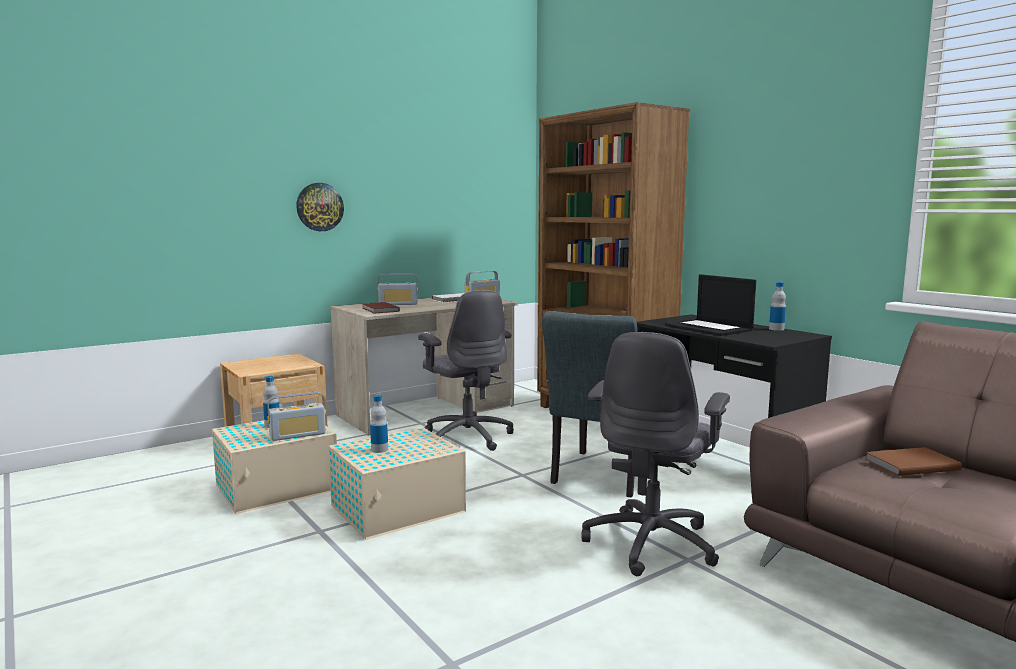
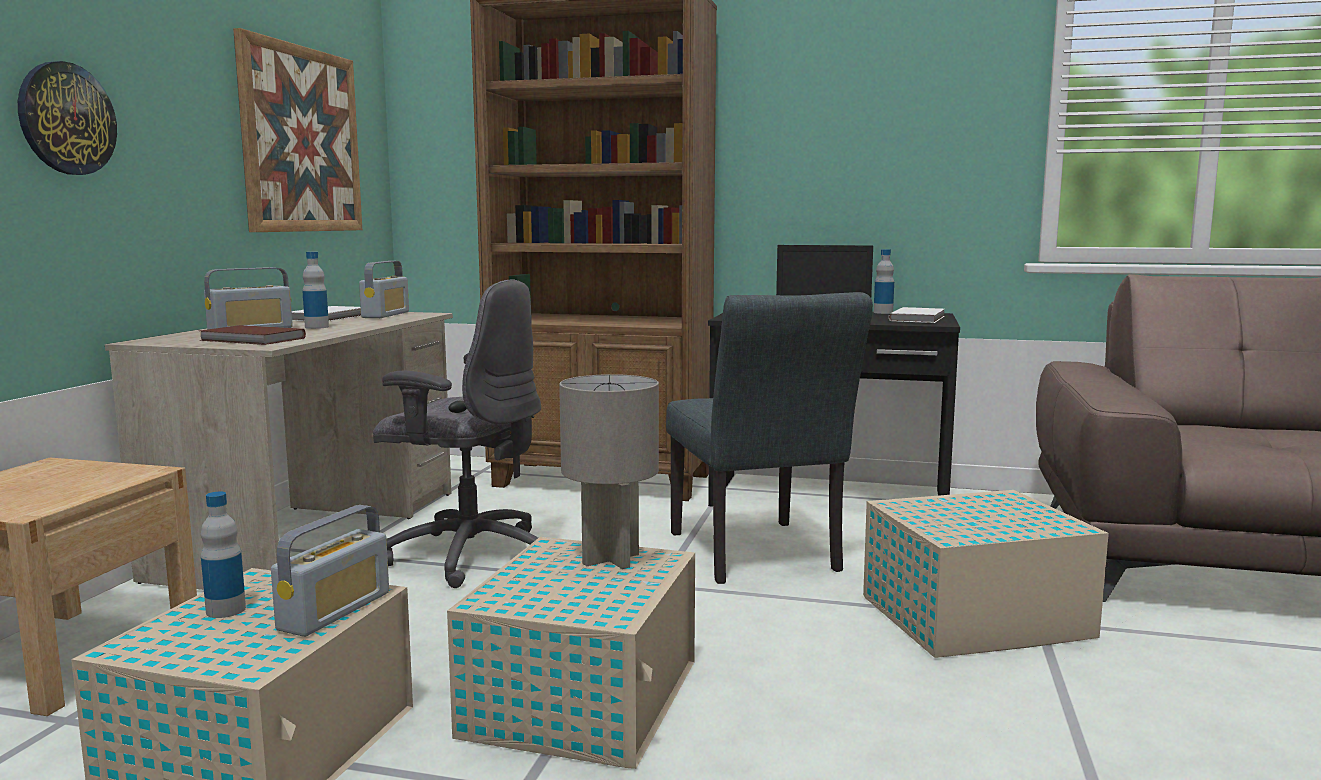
camera: 40 degrees left, 0 degrees up
bottle [370,395,388,453] -> bottle moved to [302,252,329,329]
grey office chair [581,332,730,576] -> beige storage box [863,490,1109,658]
brown book [865,447,962,476] -> none
none -> picture [233,28,362,232]
none -> grey table lamp [559,374,659,569]
none -> white book [889,307,945,323]

